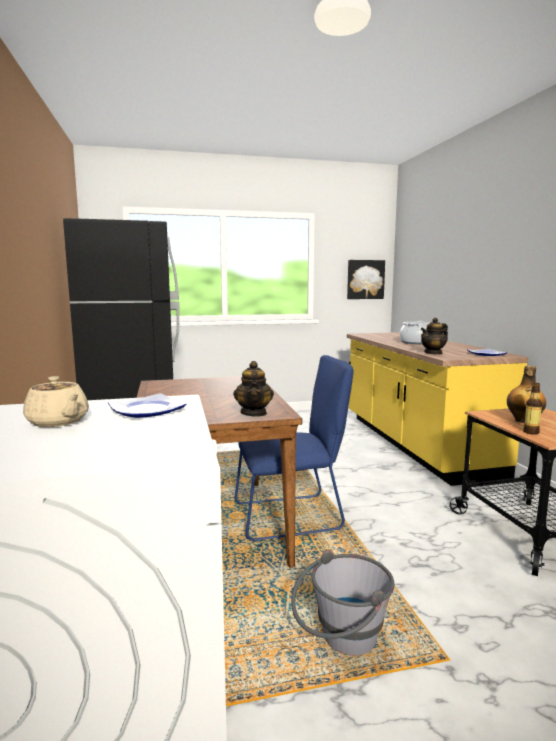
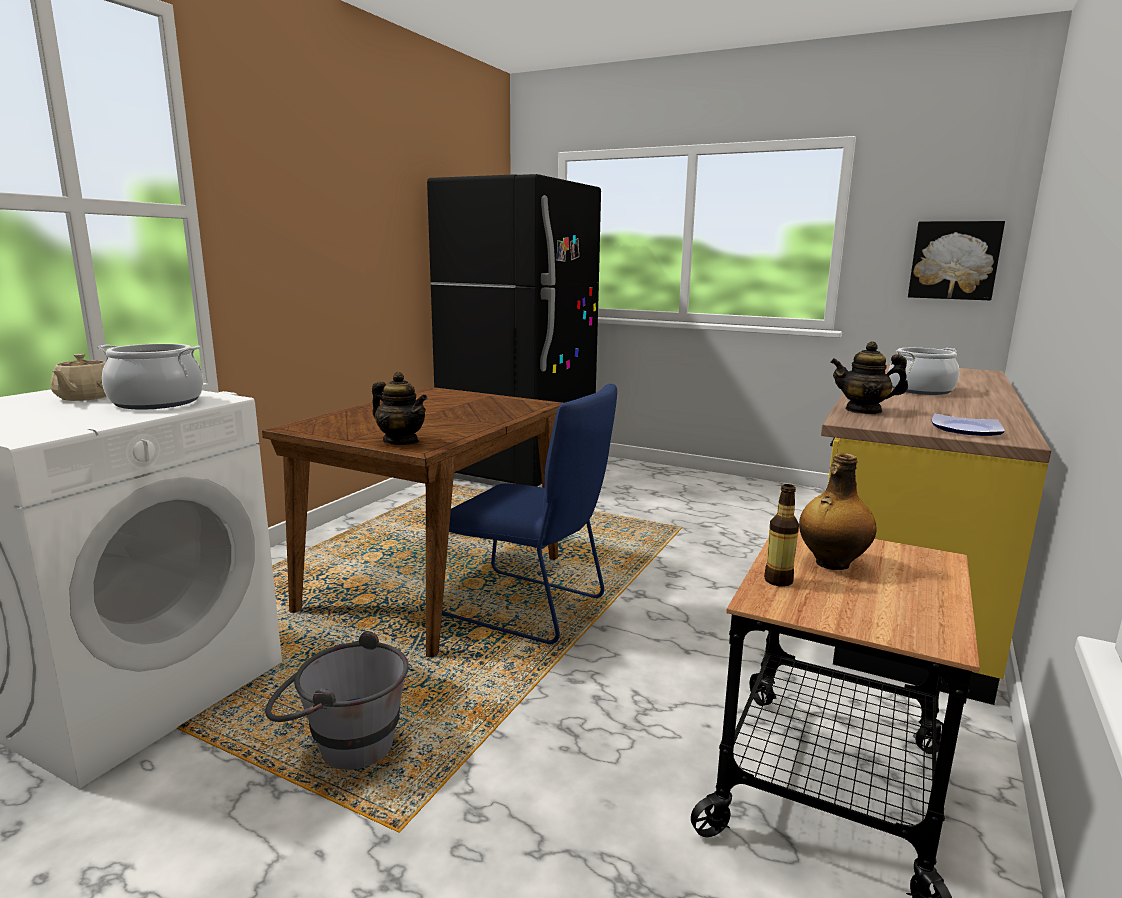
camera: 40 degrees right, 5 degrees up
plate [108,393,187,418] -> cooking pot [97,344,203,410]
teapot [233,361,274,417] -> teapot turned 90 degrees counterclockwise [372,372,427,445]

